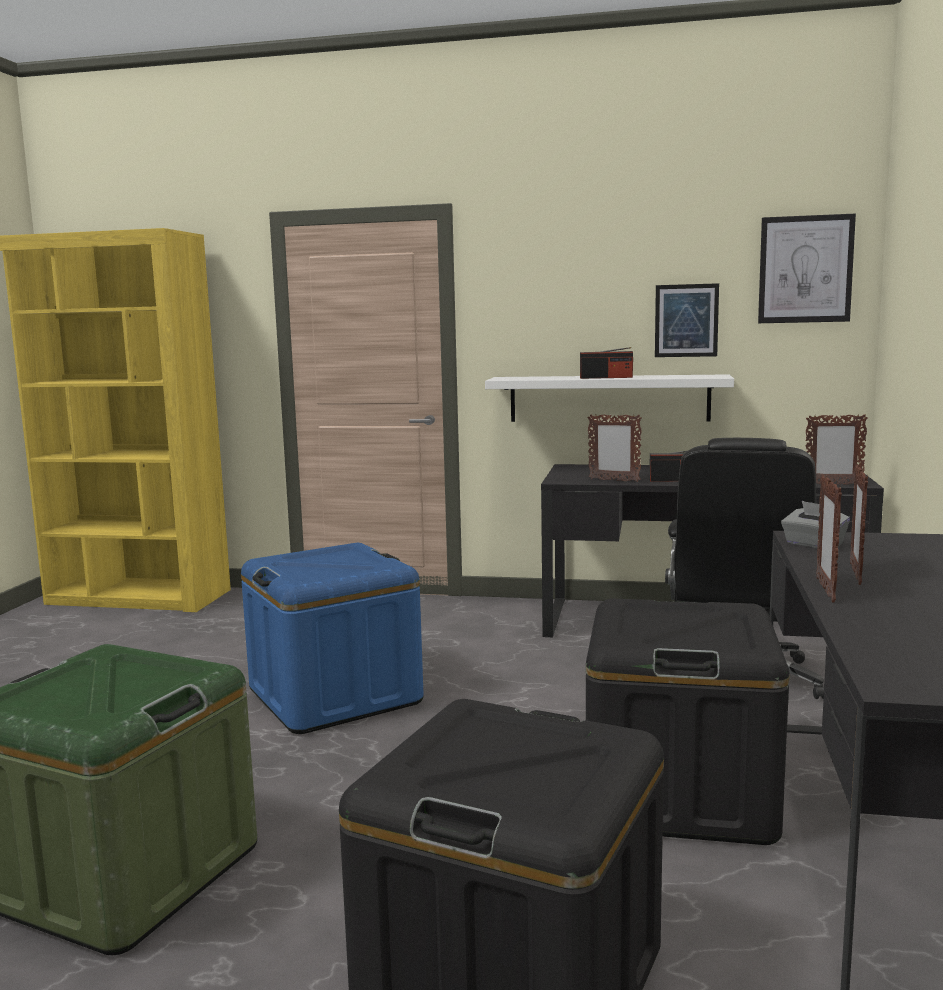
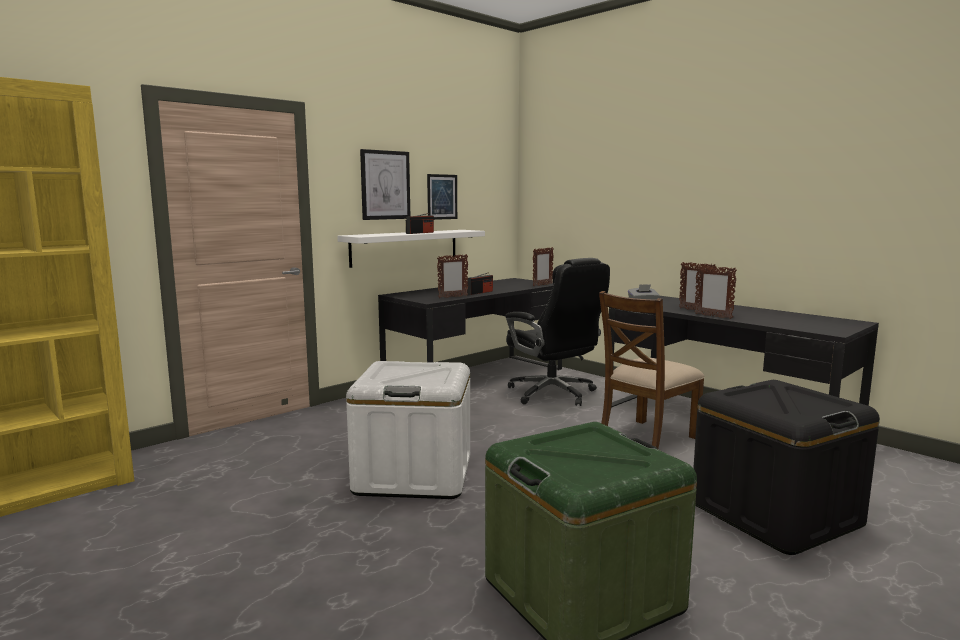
camera: 55 degrees left, 0 degrees up
blue storage box [241,543,424,734] -> white storage box [346,361,470,499]
black storage box [586,599,789,845] -> brown chair [599,291,705,448]
picture [758,213,856,323] -> picture moved to [360,149,410,220]

